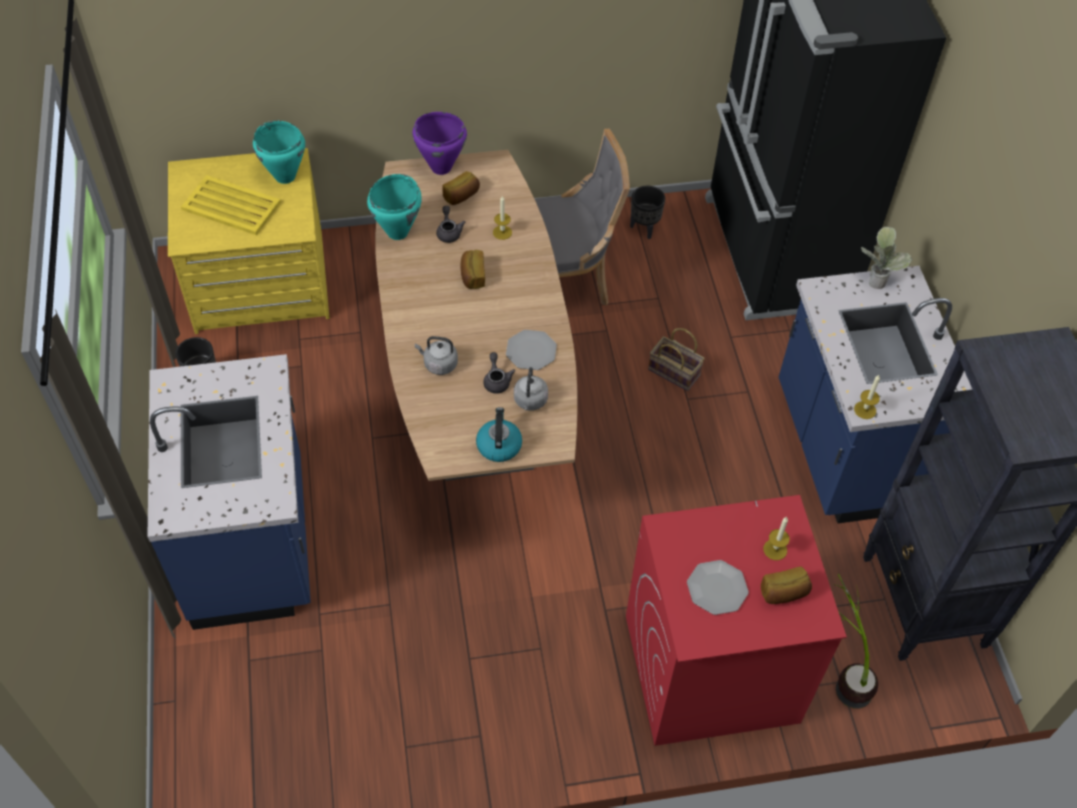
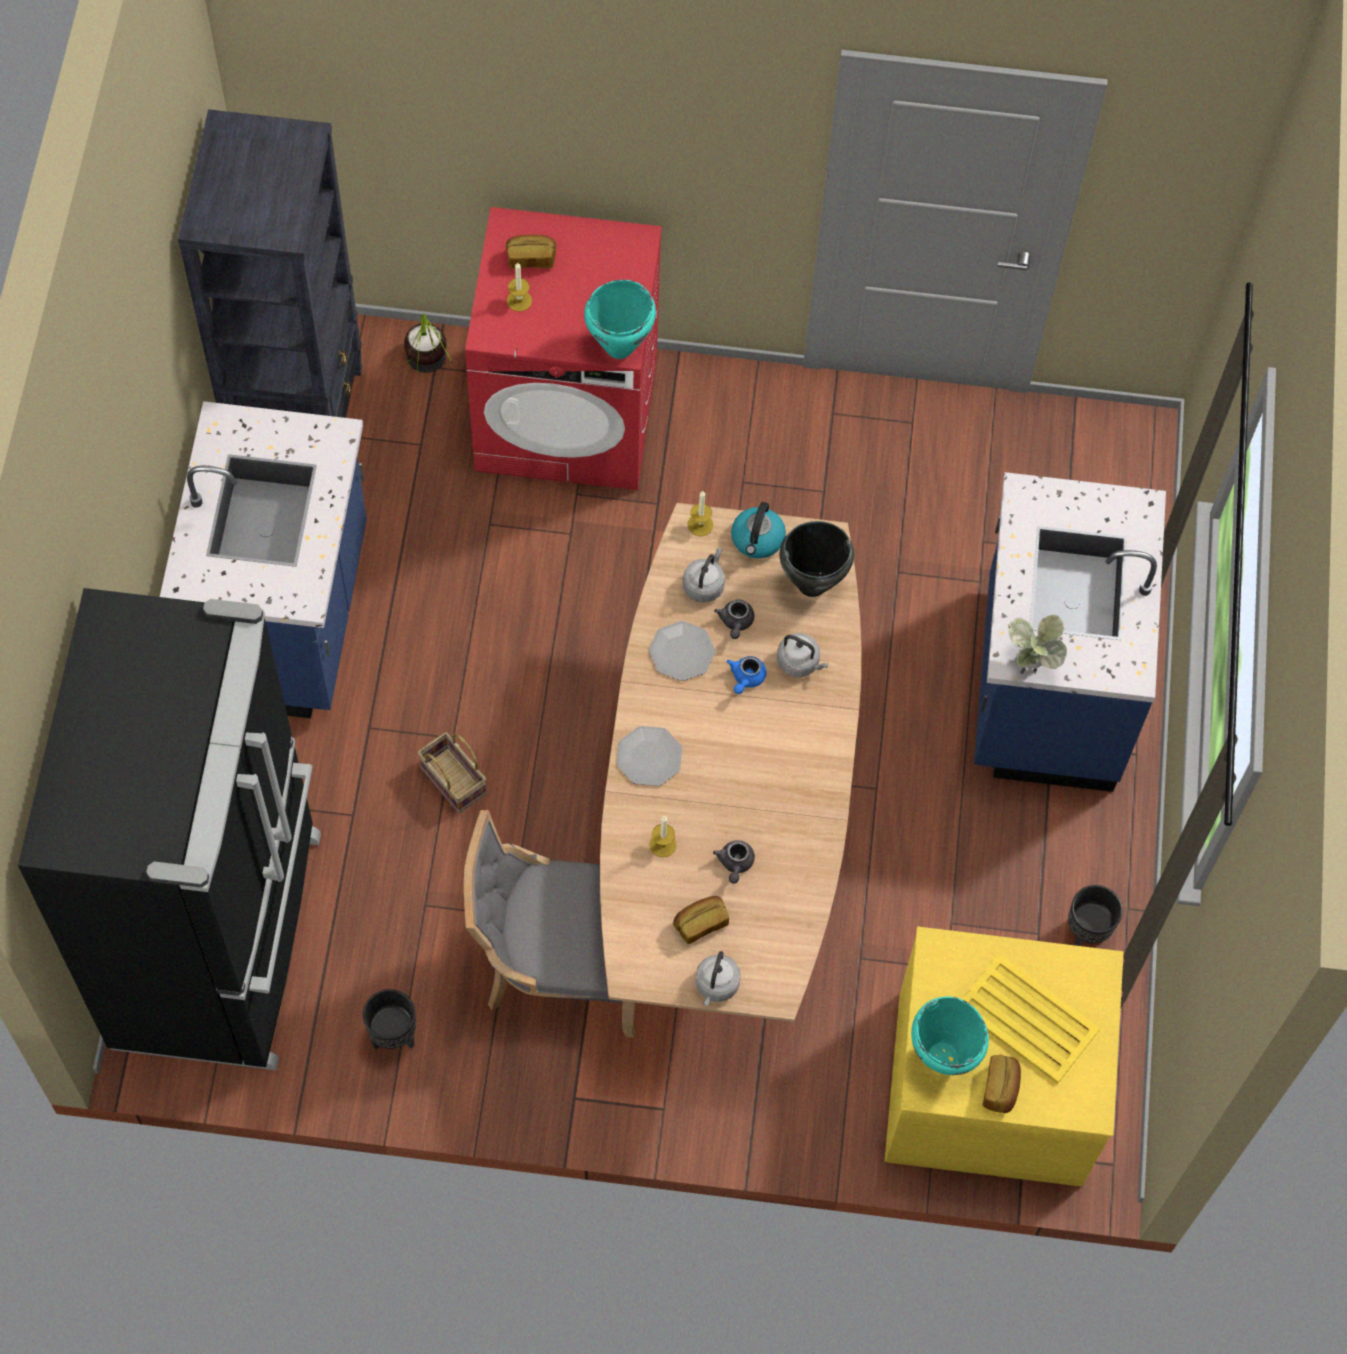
camera: 165 degrees left, 10 degrees up
turquoise cooking pot [367,174,422,240] -> turquoise cooking pot moved to [584,280,656,359]
purple cooking pot [413,112,467,175] -> grey kettle [695,951,741,1006]
bread [460,250,485,289] -> bread moved to [982,1055,1021,1113]
plate [687,560,749,615] -> plate moved to [617,726,682,786]
candle [854,375,880,419] -> candle moved to [688,491,713,536]
potted plant [861,227,912,289] -> potted plant moved to [1008,615,1067,669]
none -> blue teapot [727,656,766,694]
none -> black cooking pot [780,521,854,597]

